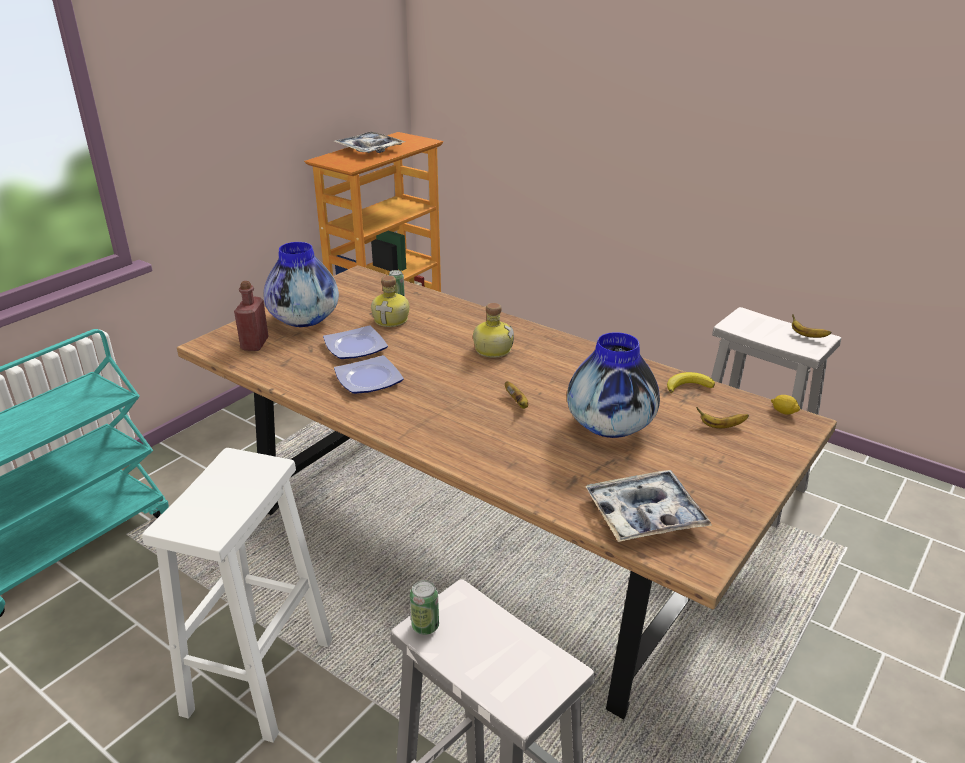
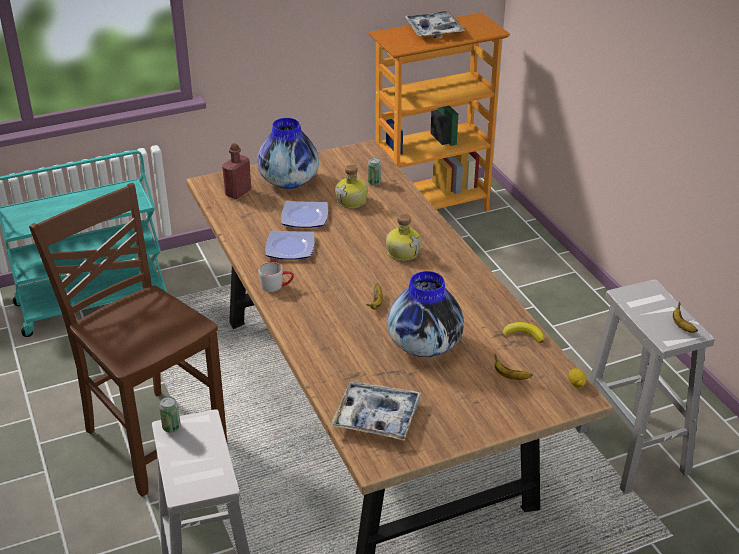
camera: 30 degrees right, 5 degrees up
white stool [142,448,333,742] -> brown chair [29,183,227,497]
none -> grey mug [258,262,294,292]

